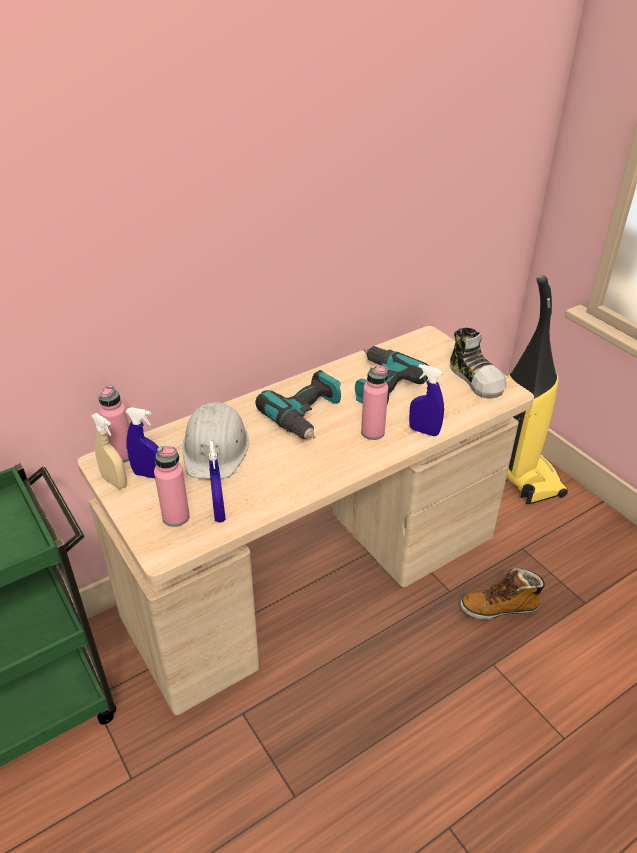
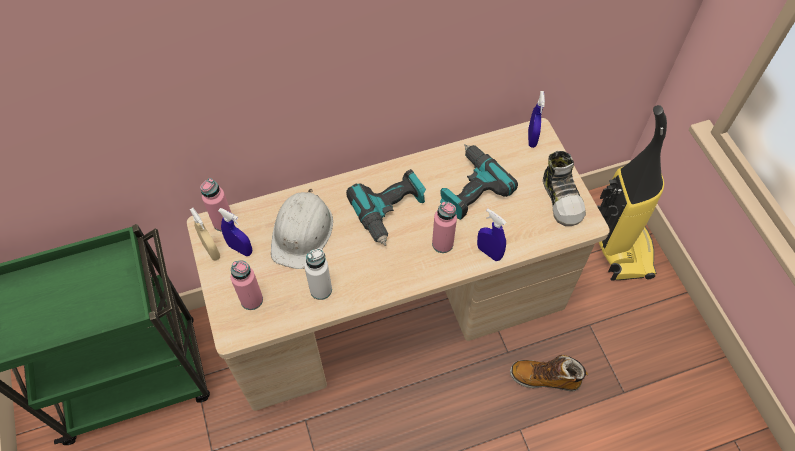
camera: 15 degrees right, 20 degrees up
blue spray bottle [209,441,226,522] -> blue spray bottle moved to [528,91,545,148]
none -> white bottle [304,248,332,300]

